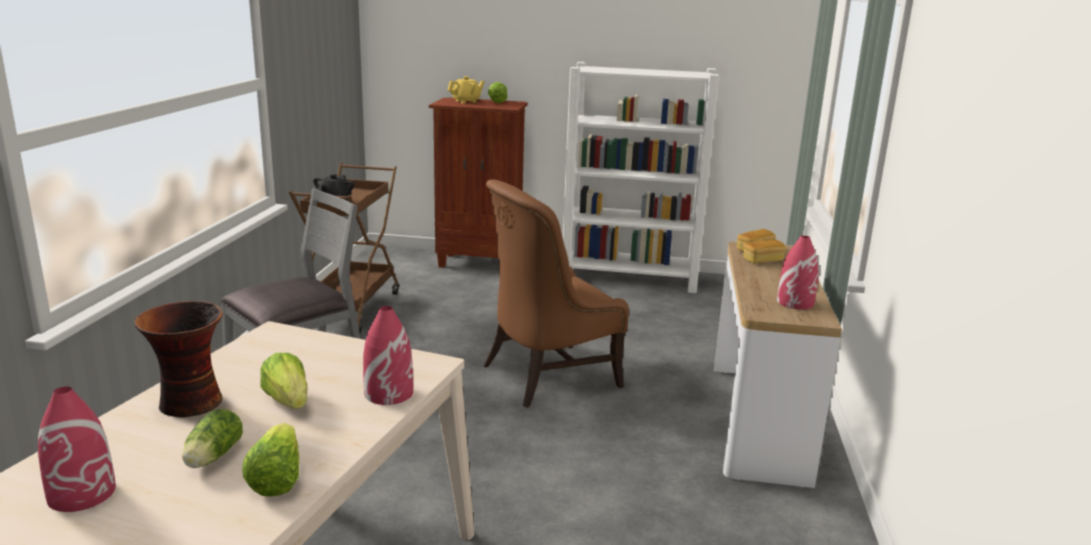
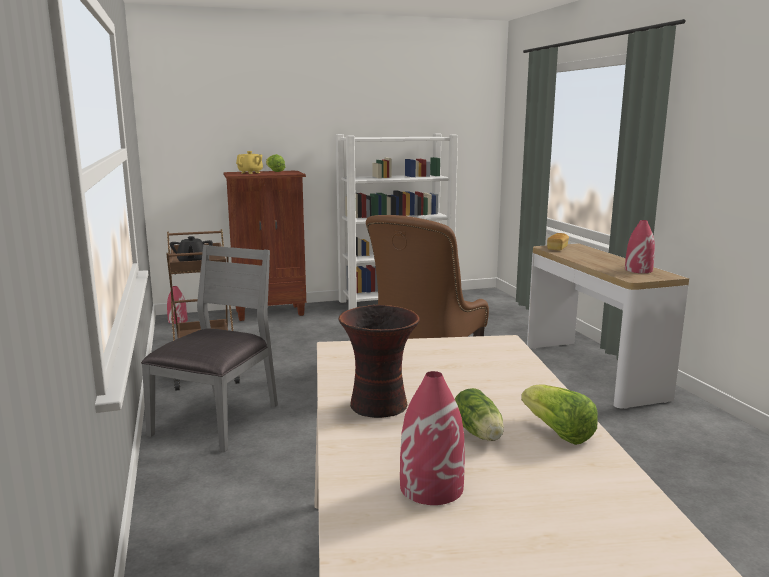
camera: 25 degrees left, 5 degrees down
lettuce [260,353,307,409] -> none
red vase [363,306,413,405] -> red vase moved to [167,286,188,324]
bread [743,240,786,264] -> none

